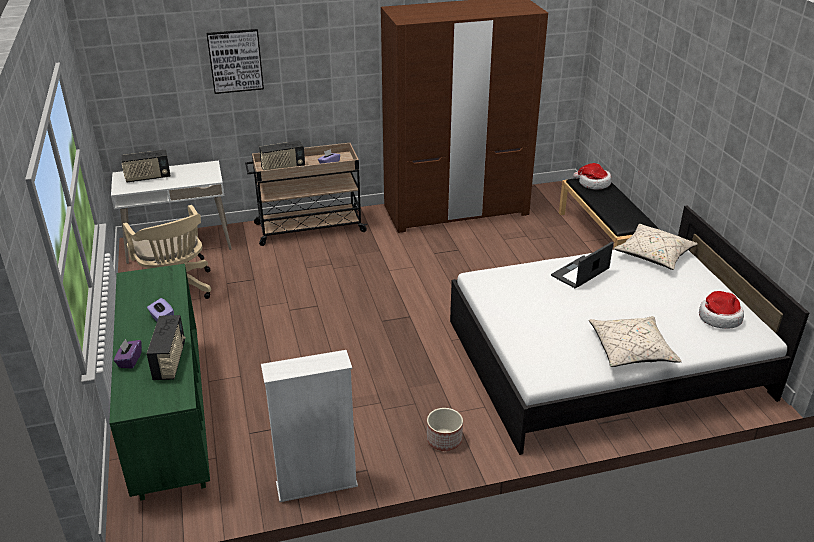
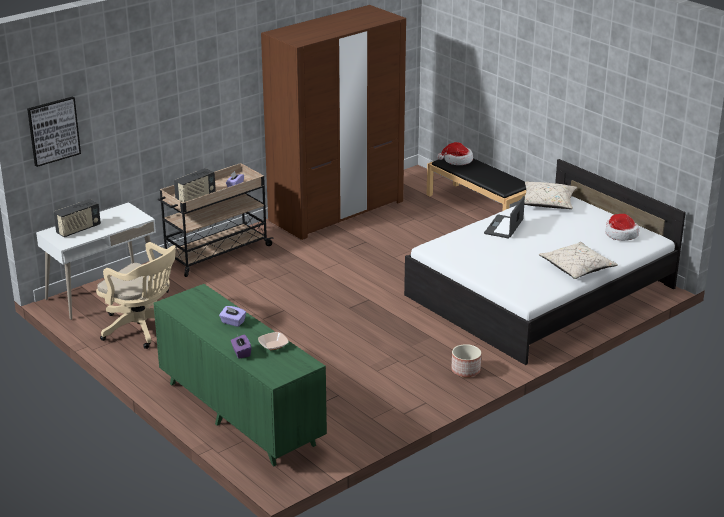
camera: 25 degrees left, 5 degrees down
radio [147,315,186,380] -> bowl [258,332,289,350]
picture [206,29,264,94] -> picture moved to [27,96,81,167]
white bookcase [261,350,358,502] -> none

